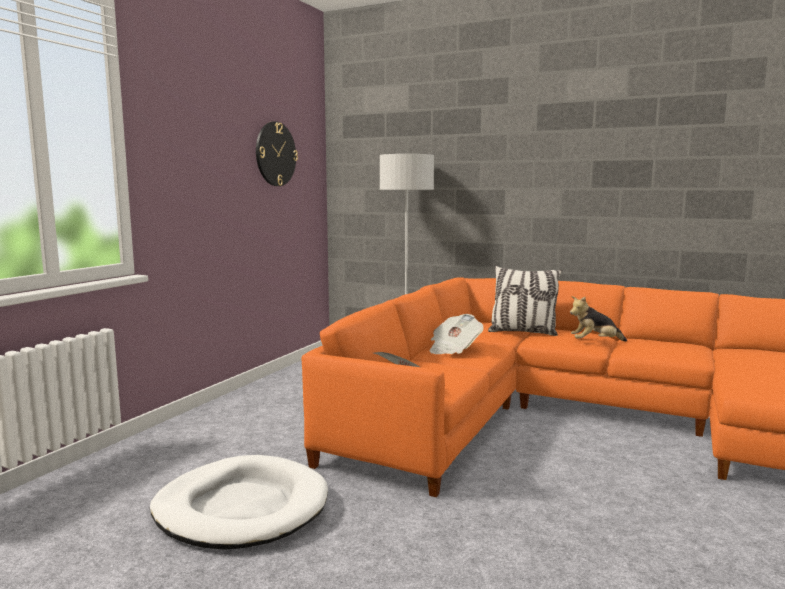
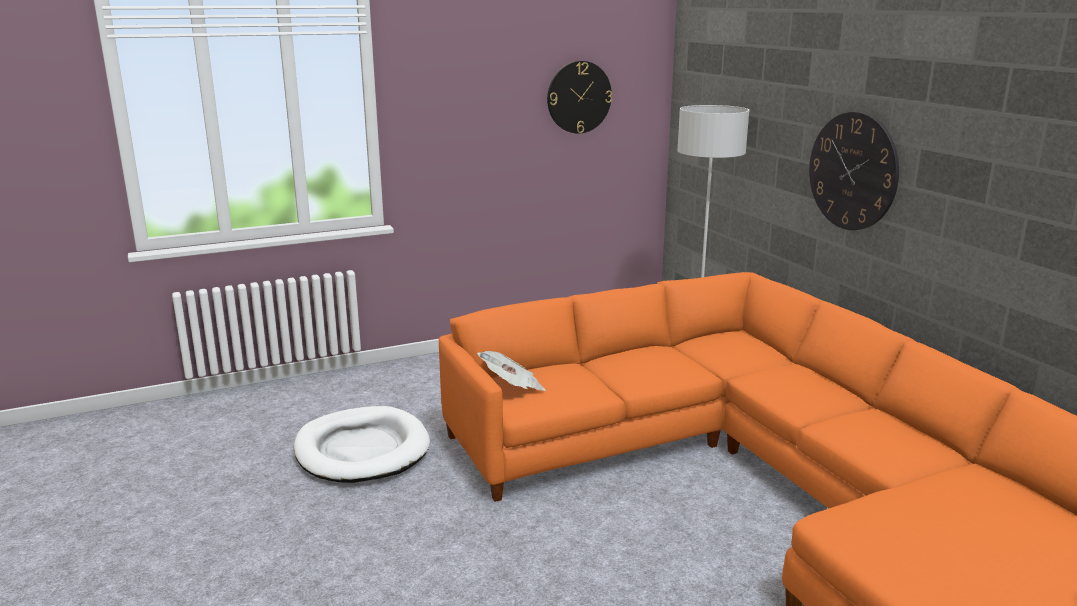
camera: 40 degrees right, 10 degrees up
newspaper [429,314,483,354] -> none
pillow [488,266,562,336] -> none
plush toy [570,296,627,342] -> none
none -> wall clock [809,112,899,230]

